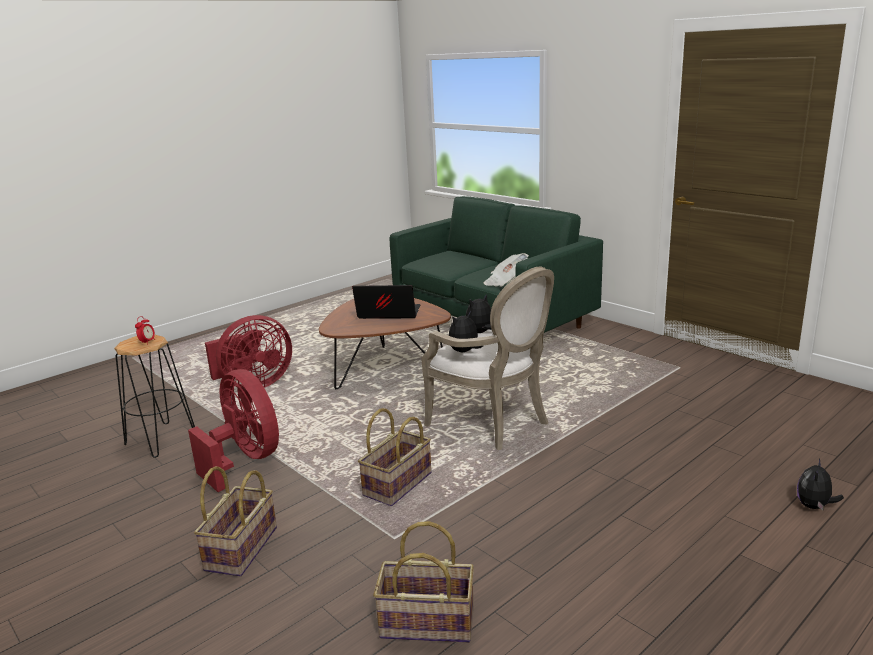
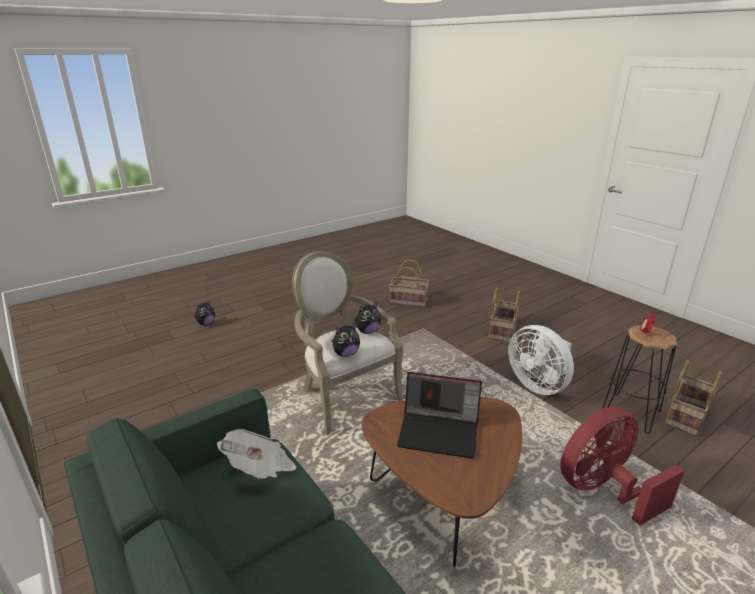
camera: 175 degrees left, 5 degrees up
red fan [188,369,279,492] -> white fan [508,325,574,395]
basket [358,408,432,506] -> basket moved to [665,360,722,436]

